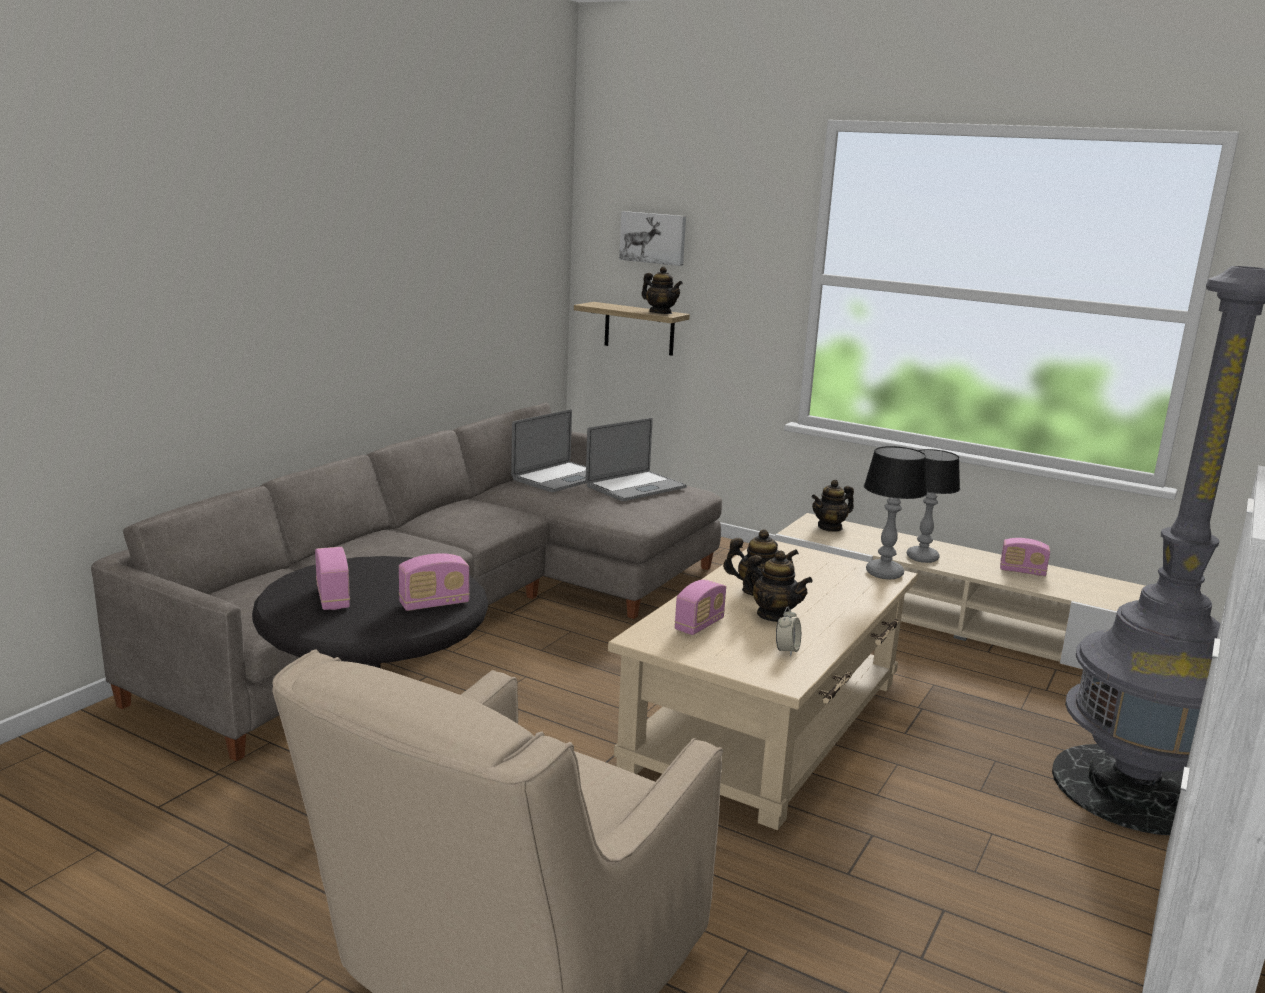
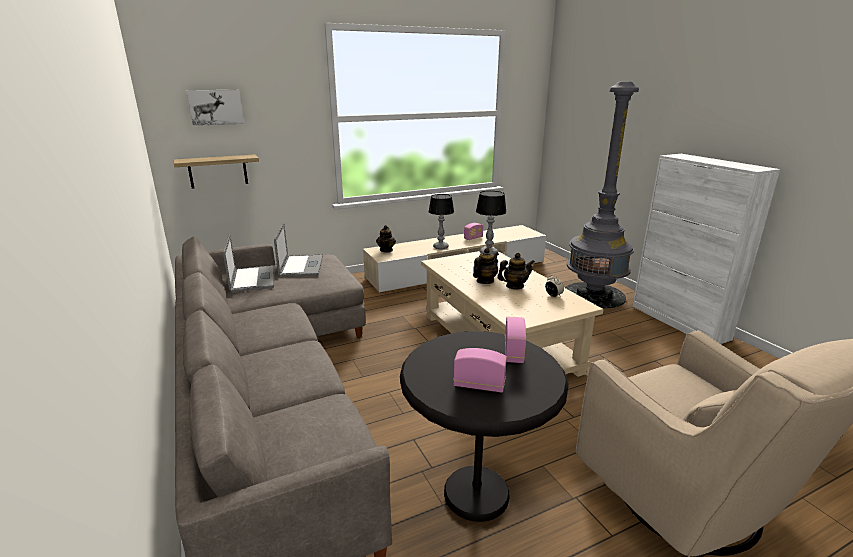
camera: 55 degrees left, 5 degrees up
teapot [642,266,683,314] -> none
radio [675,579,726,635] -> none

